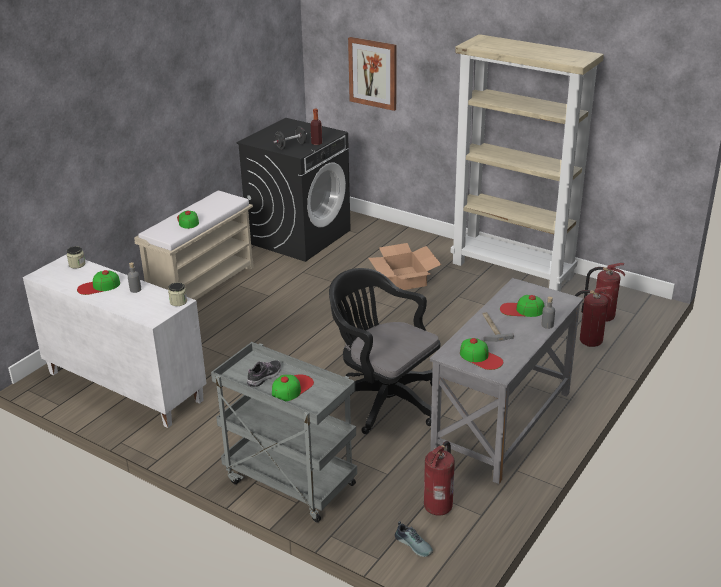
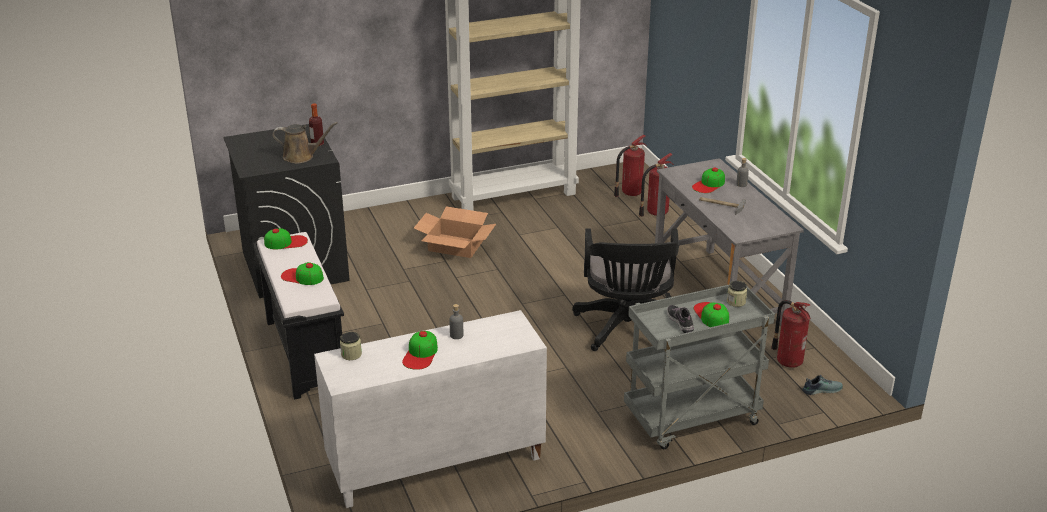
camera: 55 degrees left, 0 degrees up
beige bench [134,191,254,300] -> black bench [254,232,344,400]
jar [168,282,187,306] -> jar moved to [727,281,747,307]
black dumbbell [274,126,307,150] -> brown watering can [272,122,338,164]
black office chair [329,268,440,434] -> black office chair turned 75 degrees counterclockwise [572,228,679,351]
picture [348,37,397,111] -> none
cap [460,338,503,370] -> cap moved to [264,228,308,249]

